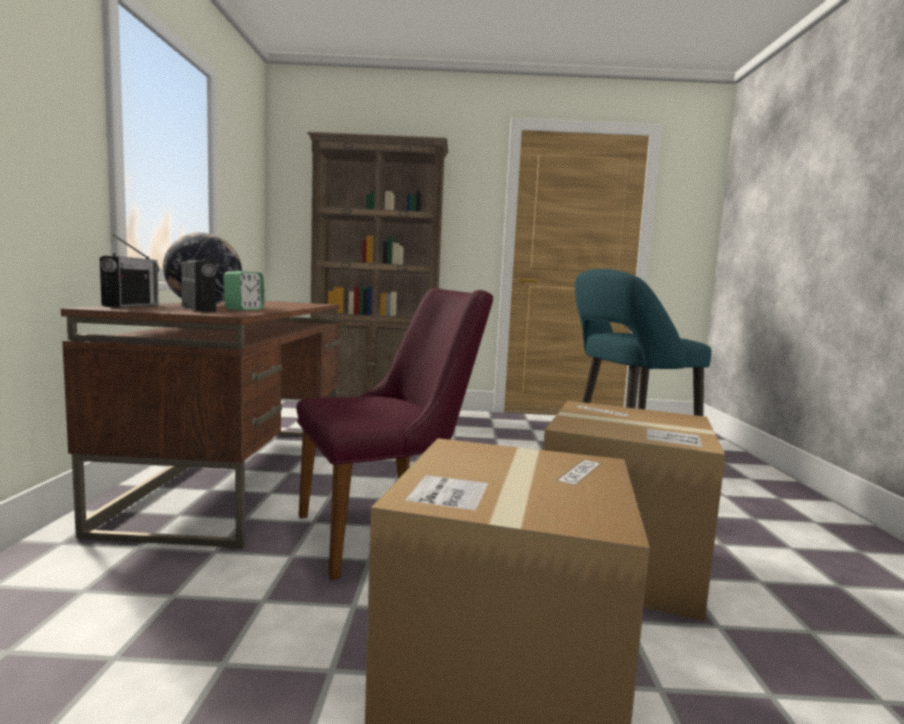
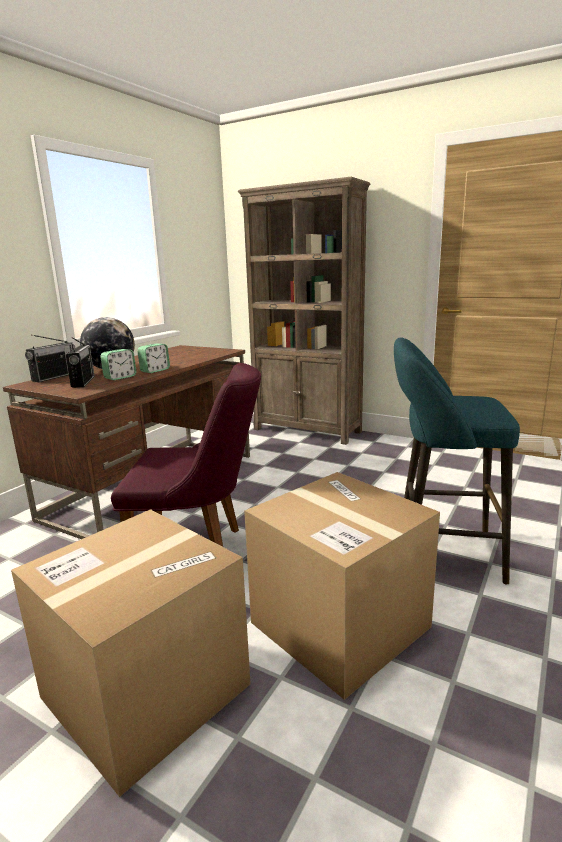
camera: 30 degrees right, 10 degrees up
none -> alarm clock [137,344,170,373]

